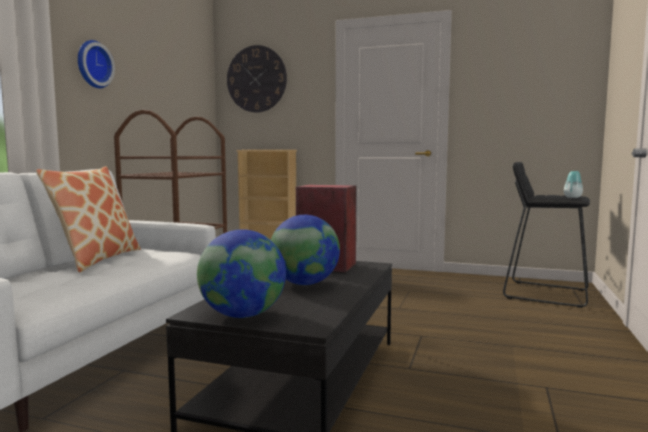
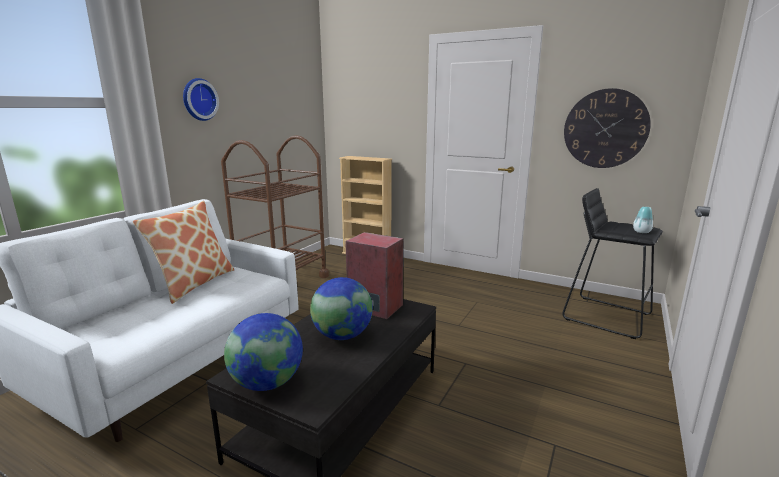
camera: 10 degrees right, 10 degrees up
wall clock [227,45,287,112] -> wall clock moved to [564,88,651,168]

